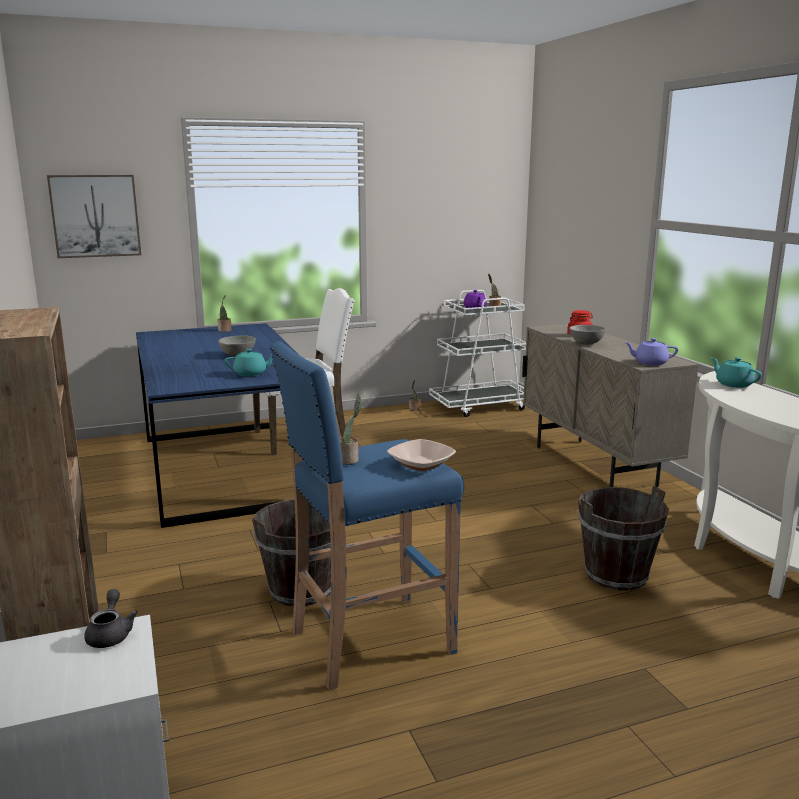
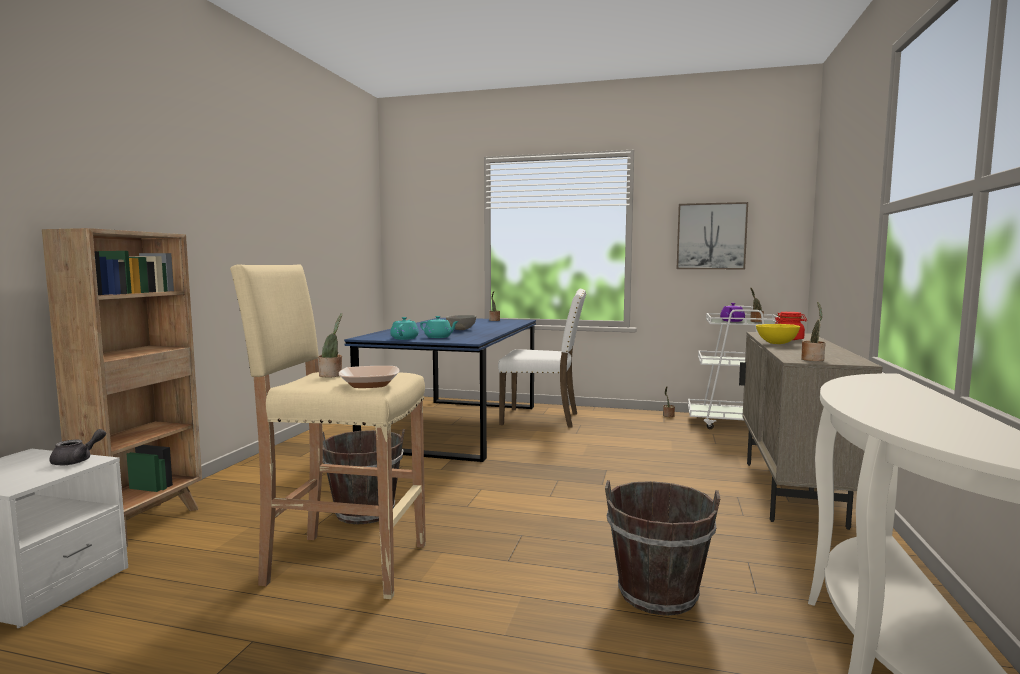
camera: 35 degrees right, 10 degrees down
picture [47,175,141,258] -> picture moved to [677,202,748,269]
blue stool [270,341,464,691] -> beige stool [230,265,426,599]
grey bowl [569,325,606,345] -> yellow bowl [756,324,800,344]
purple teapot [626,338,678,366] -> potted plant [801,302,825,361]
turquoise teapot [711,357,762,388] -> turquoise teapot moved to [390,317,419,340]

